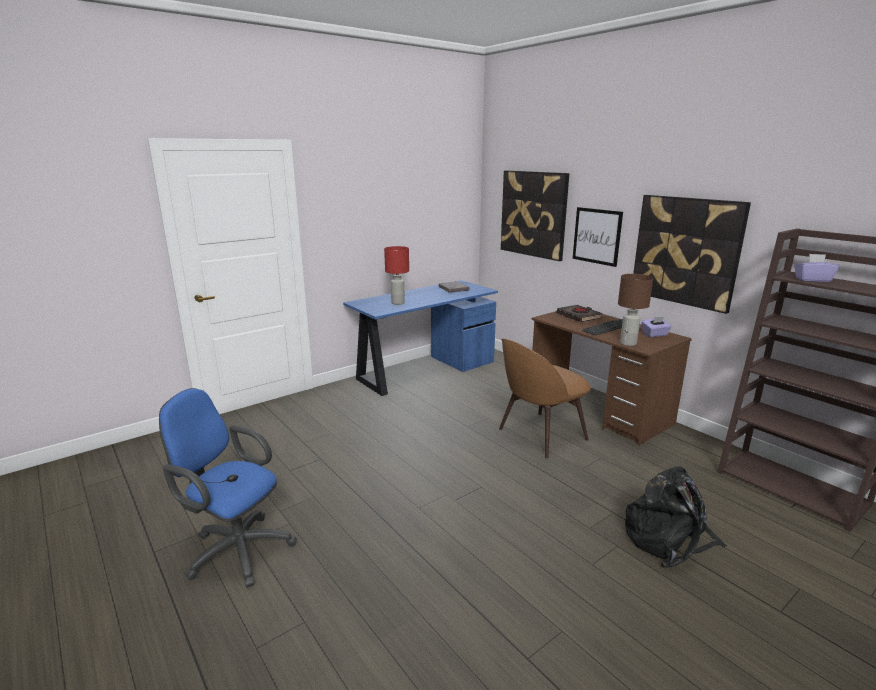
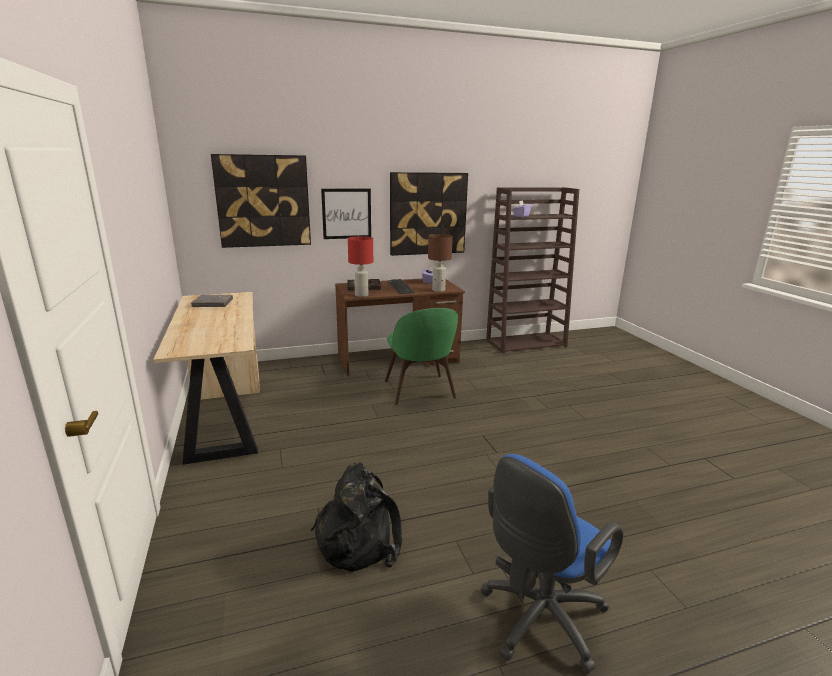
camera: 70 degrees left, 0 degrees up
blue desk [343,280,498,396] -> beige desk [153,292,260,465]
red table lamp [384,246,409,305] -> red table lamp moved to [348,236,373,297]
brown chair [499,338,591,459] -> green chair [385,308,458,405]
black backpack [625,466,727,567] -> black backpack moved to [311,462,402,572]

